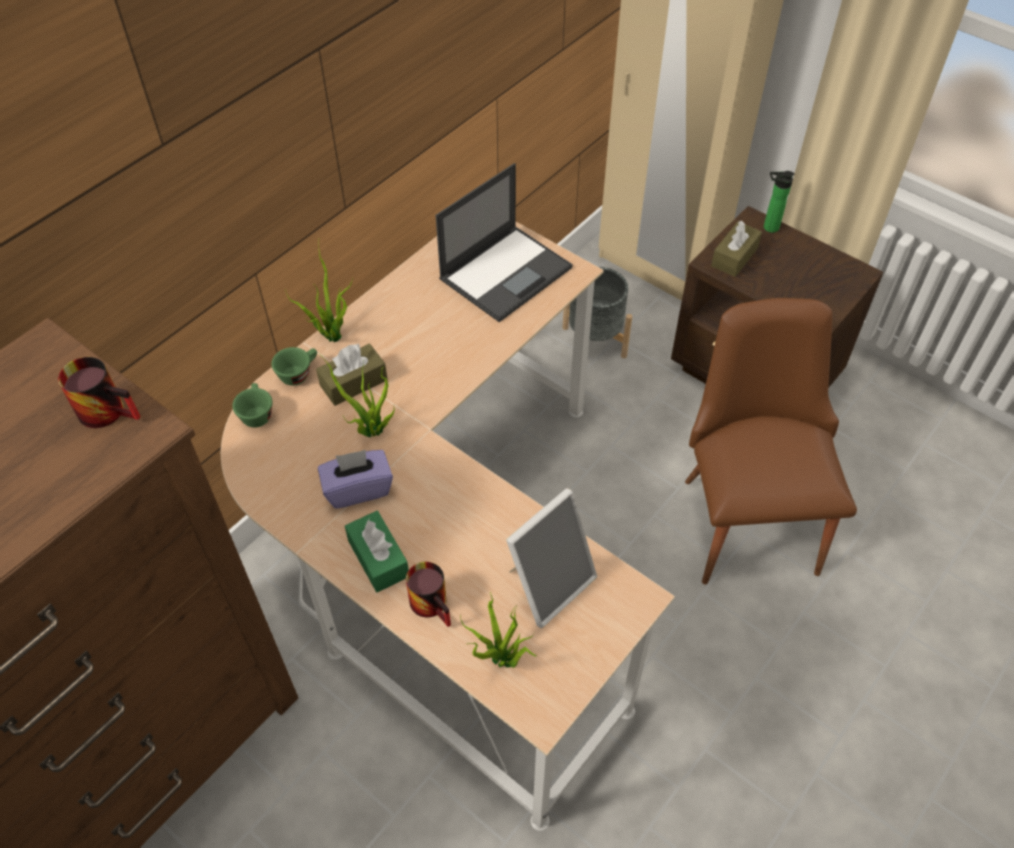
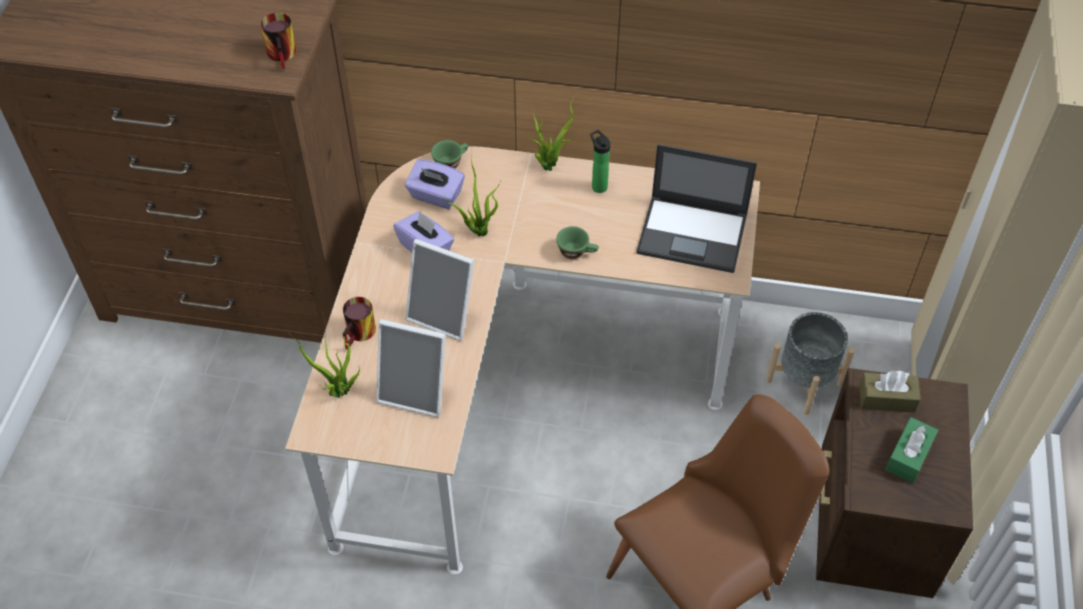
camera: 60 degrees right, 0 degrees up
green cup [271,347,317,386] -> green cup moved to [556,226,599,259]
brown tissue box [316,343,388,406] -> none
green tissue box [345,511,409,592] -> green tissue box moved to [885,417,938,483]
bottle [764,171,795,233] -> bottle moved to [590,130,610,193]
none -> purple tissue box [405,159,465,209]
none -> picture frame [405,239,474,341]

